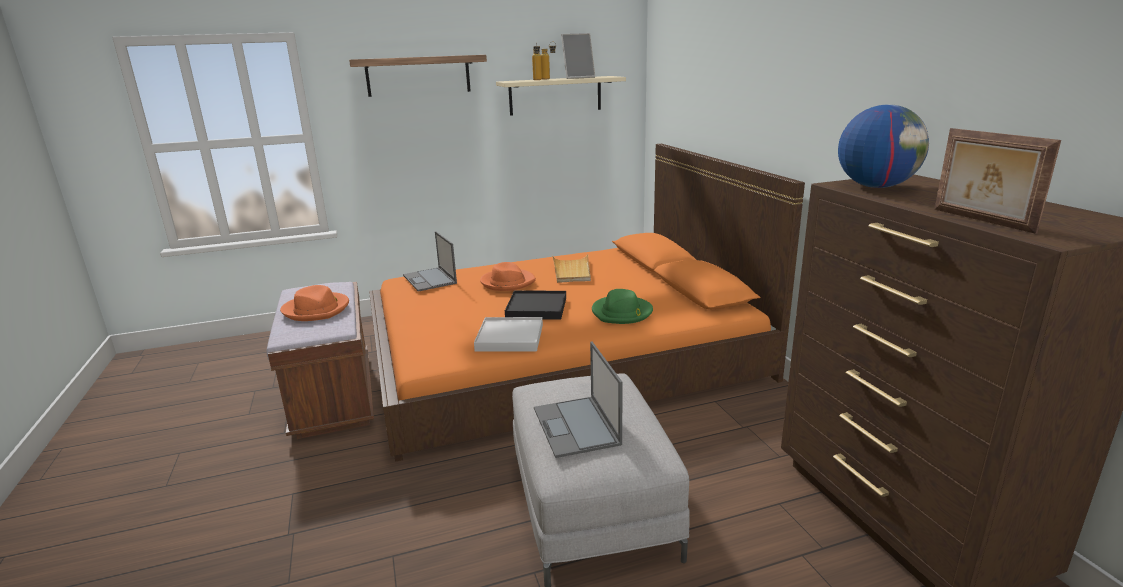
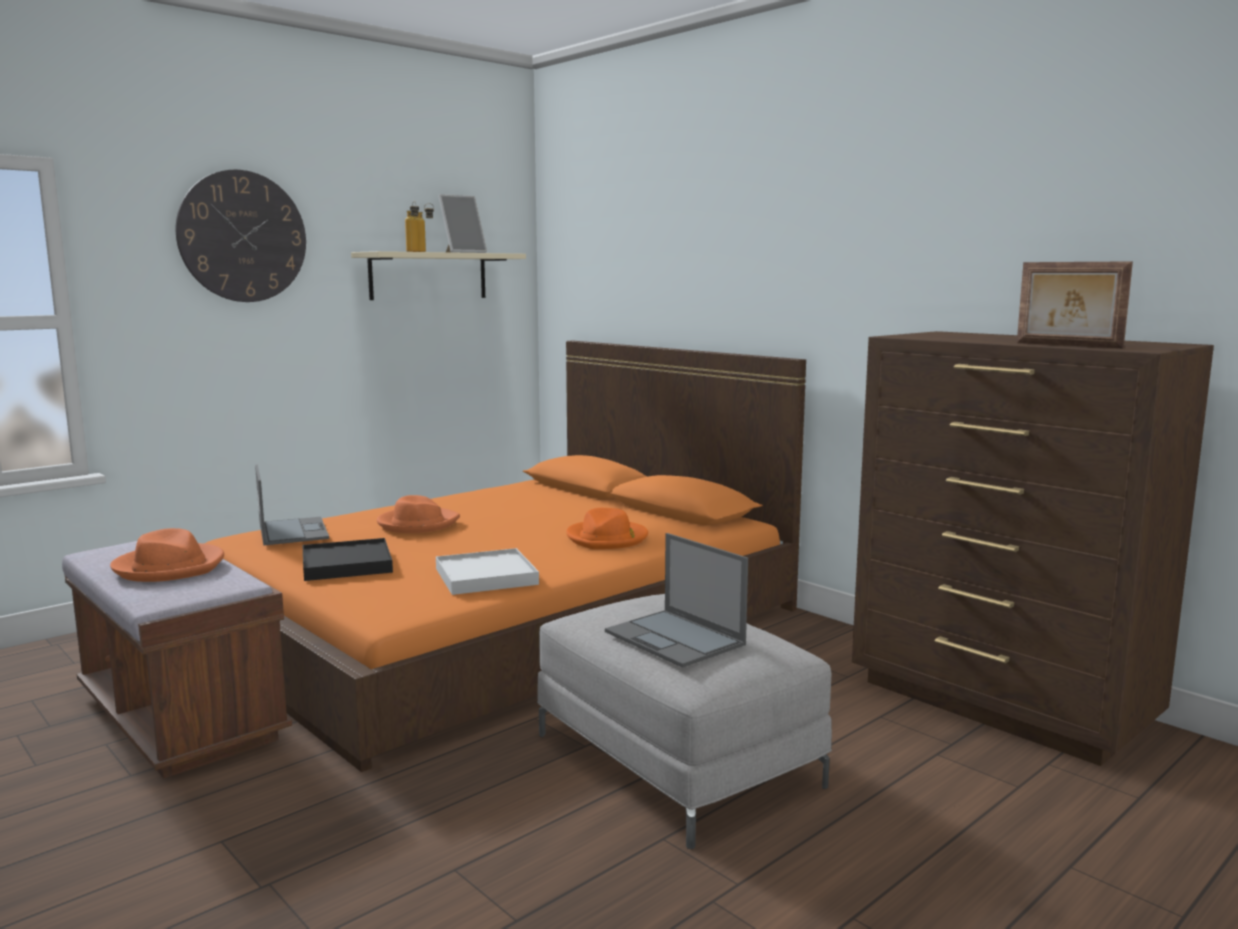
camera: 25 degrees left, 10 degrees down
shelf [349,55,487,97] -> wall clock [176,170,306,302]
laptop [403,231,457,292] -> laptop turned 150 degrees counterclockwise [255,465,329,545]
black tray [505,290,566,320] -> black tray moved to [302,538,393,581]
beige tray [552,254,591,283] -> none
green hat [592,289,653,324] -> orange hat [567,508,648,549]
globe [838,104,929,188] -> none

